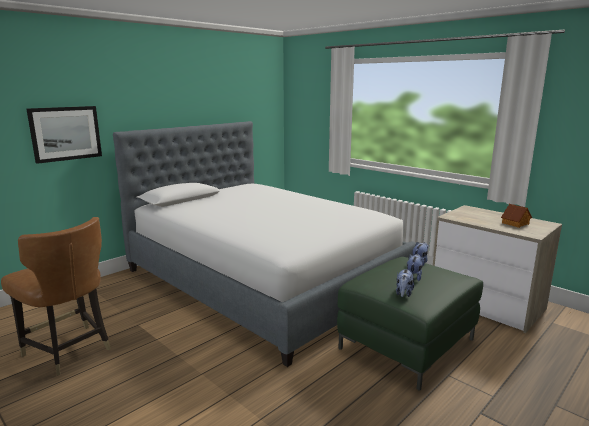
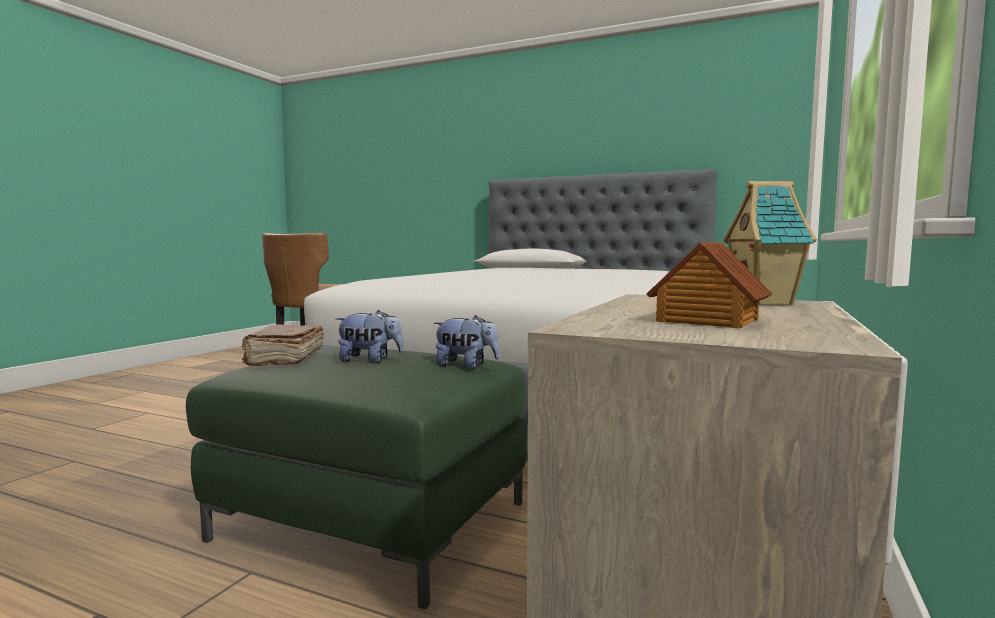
camera: 70 degrees right, 10 degrees down
picture [27,106,102,164] -> none
plush toy [396,268,414,297] -> brown book [242,324,324,366]
none -> toy house [723,181,817,305]

